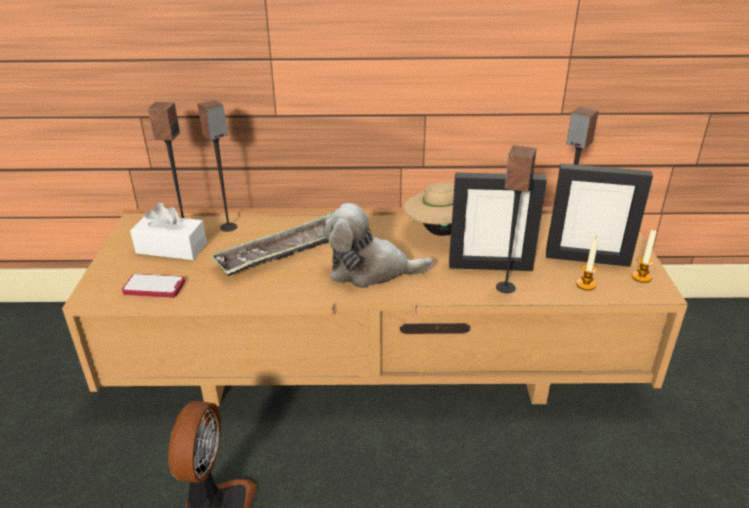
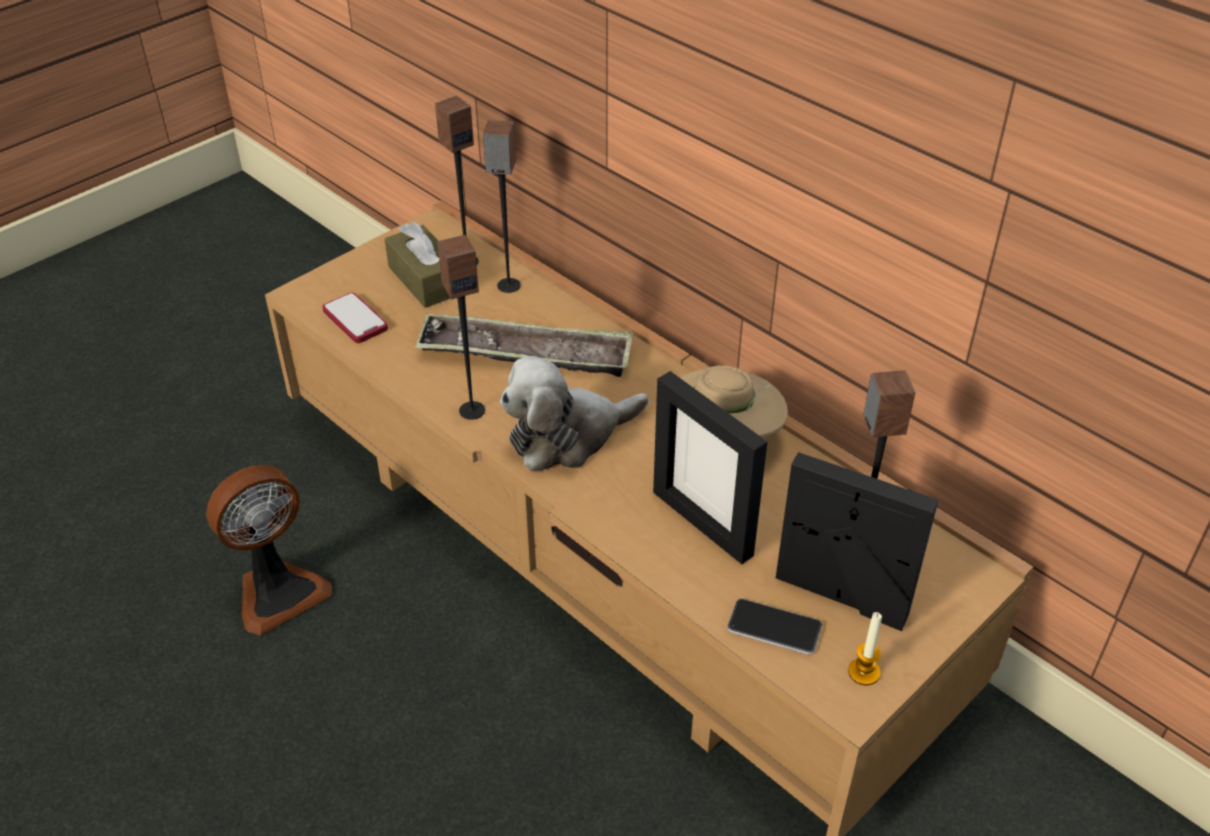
camera: 45 degrees right, 10 degrees up
white tissue box [130,203,207,260] -> brown tissue box [385,222,450,308]
plush toy [322,203,433,288] -> plush toy turned 75 degrees counterclockwise [500,356,649,471]
speaker [496,145,536,293] -> speaker moved to [437,235,485,420]
picture frame [546,164,653,267] -> picture frame turned 150 degrees clockwise [776,452,939,631]
candle [576,236,599,290] -> phone [727,599,822,655]

